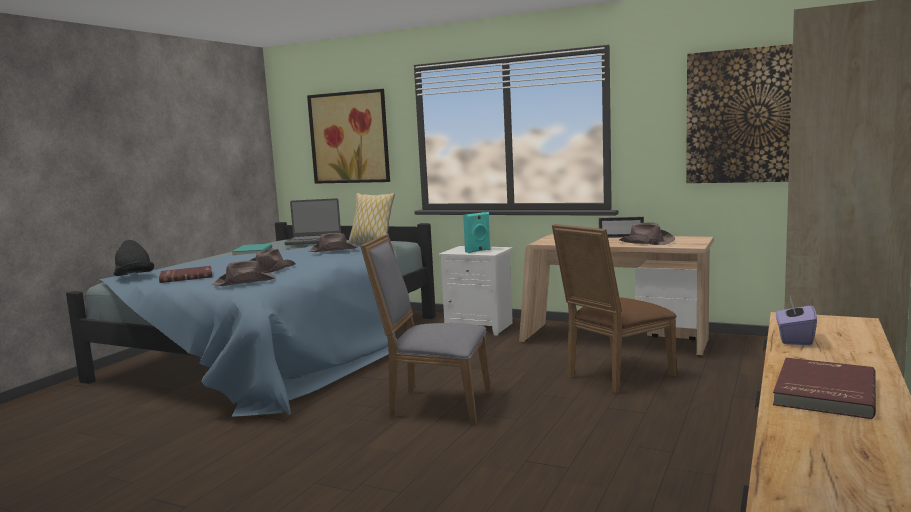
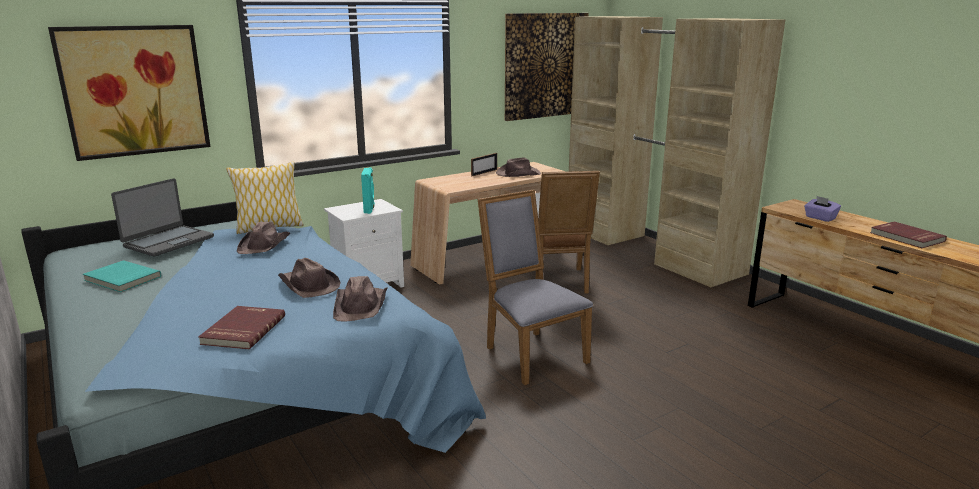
camera: 60 degrees left, 10 degrees up
black hat [114,240,154,276] -> none
grey chair [360,234,492,425] -> grey chair turned 105 degrees clockwise [478,190,593,385]

